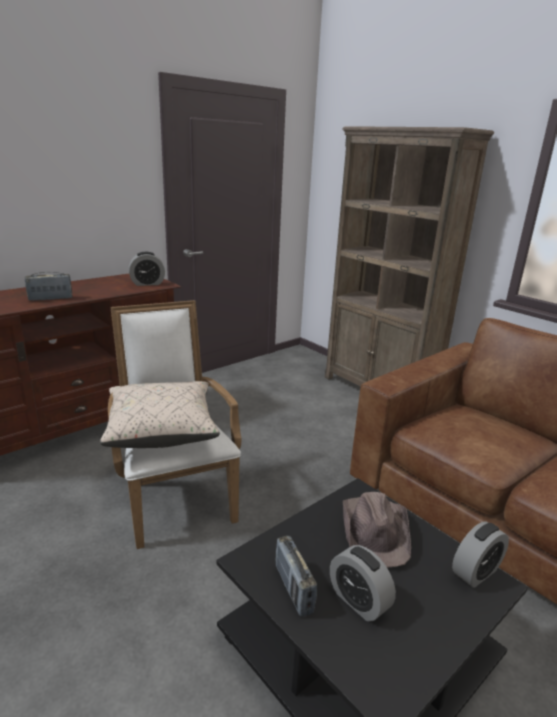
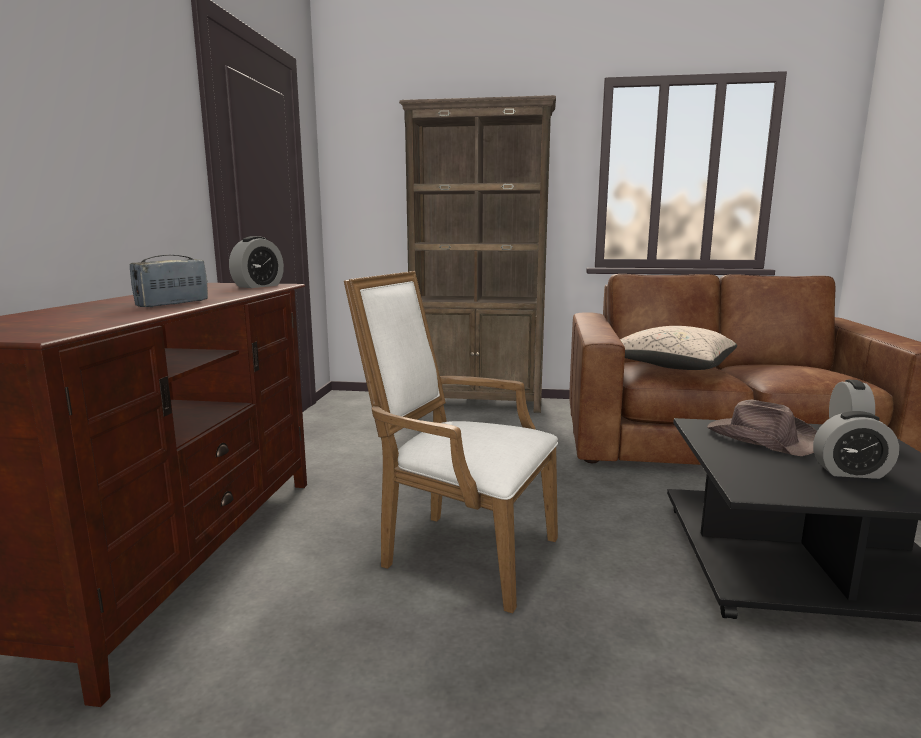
camera: 40 degrees left, 10 degrees down
beige pillow [100,381,220,448] -> beige pillow moved to [620,326,737,370]
radio [276,536,317,617] -> none

